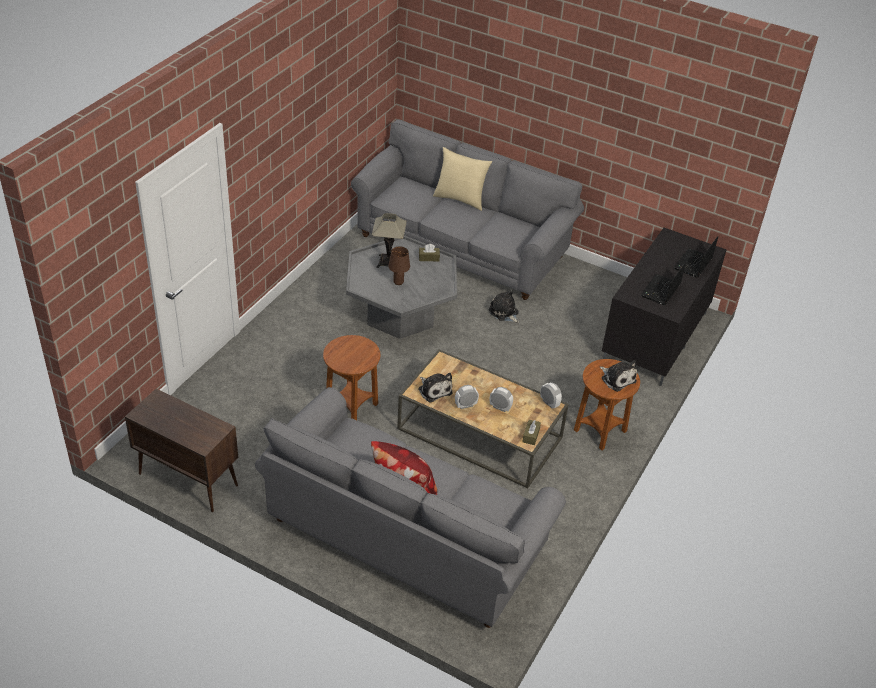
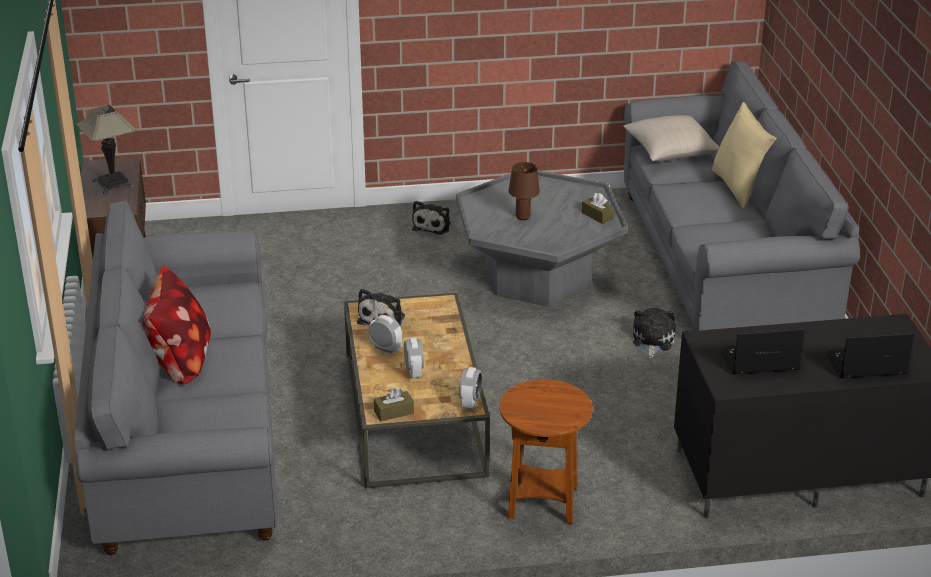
camera: 55 degrees right, 10 degrees down
brown side table [323,335,381,420] -> none
table lamp [372,213,407,268] -> table lamp moved to [76,105,136,194]
plush toy [600,360,637,392] -> plush toy moved to [412,201,451,235]
none -> beige pillow [623,115,720,161]

